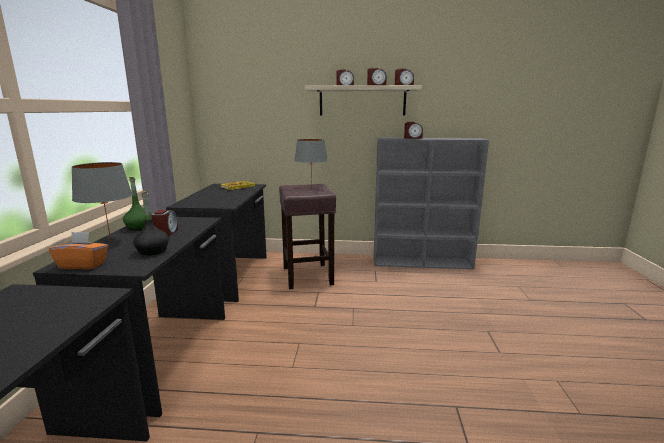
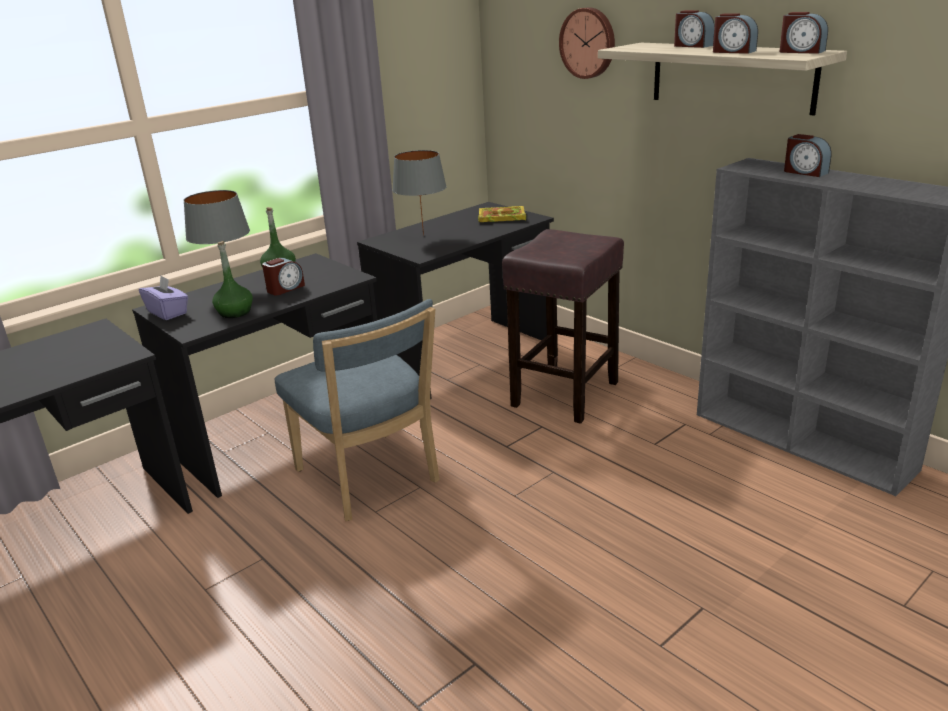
camera: 45 degrees right, 10 degrees up
orange tissue box [49,232,108,269] -> purple tissue box [139,276,188,320]
black bottle [133,191,169,256] -> green bottle [212,241,253,318]
grey table lamp [294,139,328,190] -> grey table lamp moved to [392,150,447,236]
none -> blue chair [275,299,440,521]
none -> wall clock [559,7,615,79]

